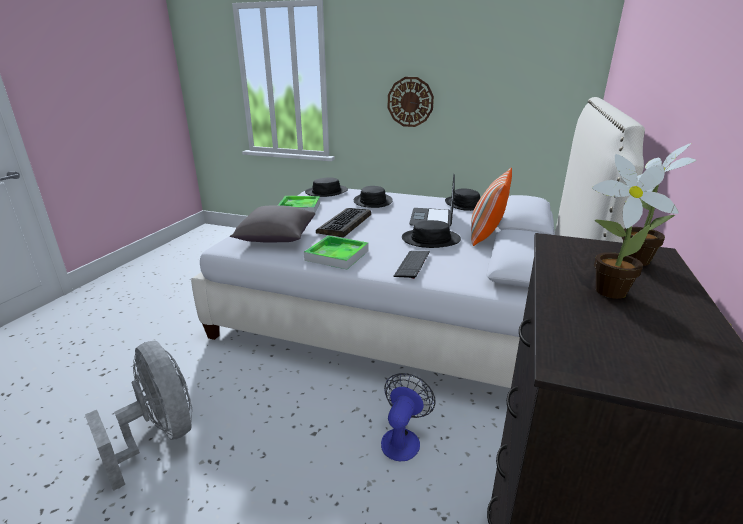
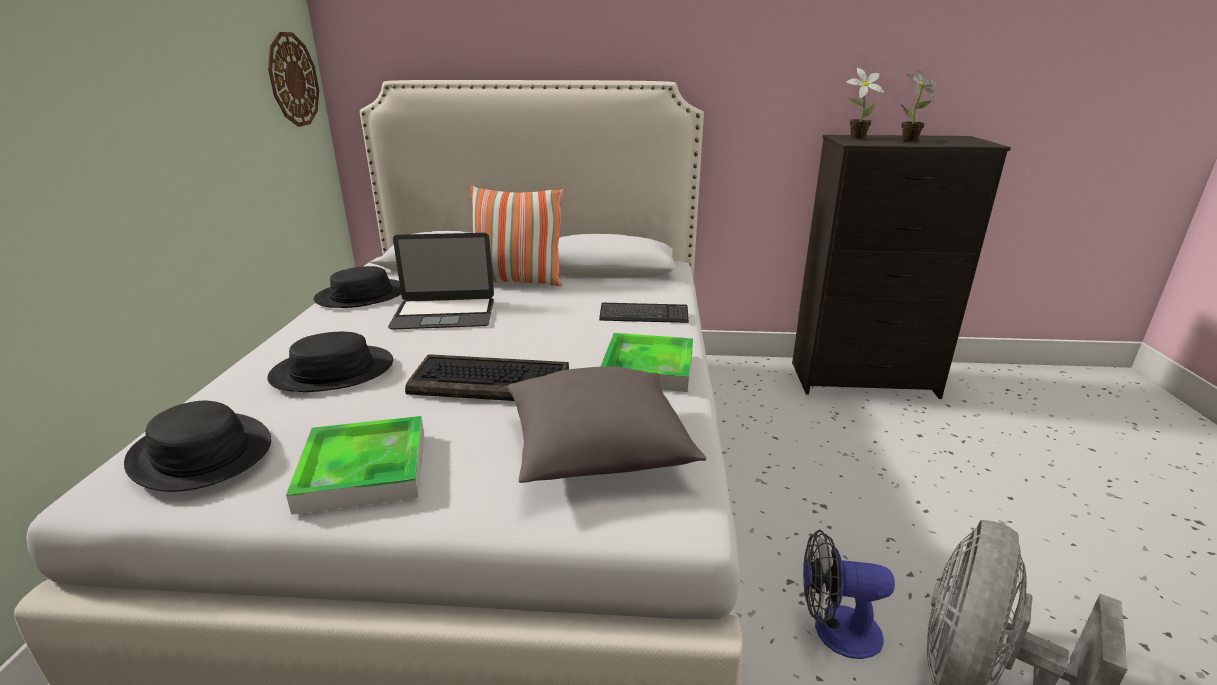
camera: 105 degrees left, 0 degrees up
fan [381,373,435,461] -> fan moved to [803,530,895,659]
wall clock [388,77,434,127] -> wall clock moved to [268,32,319,127]
black hat [402,220,461,248] -> none

